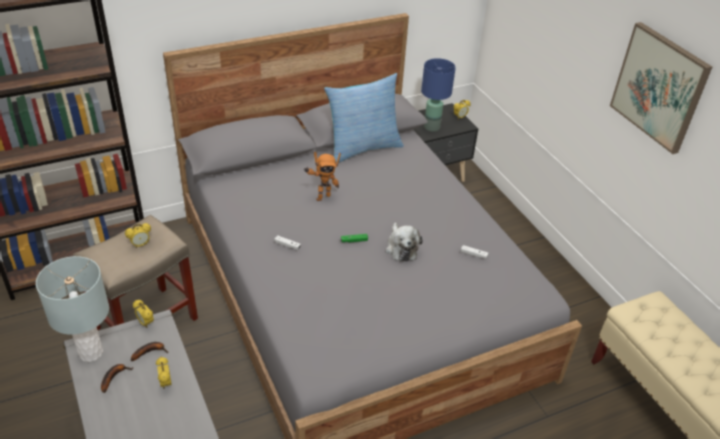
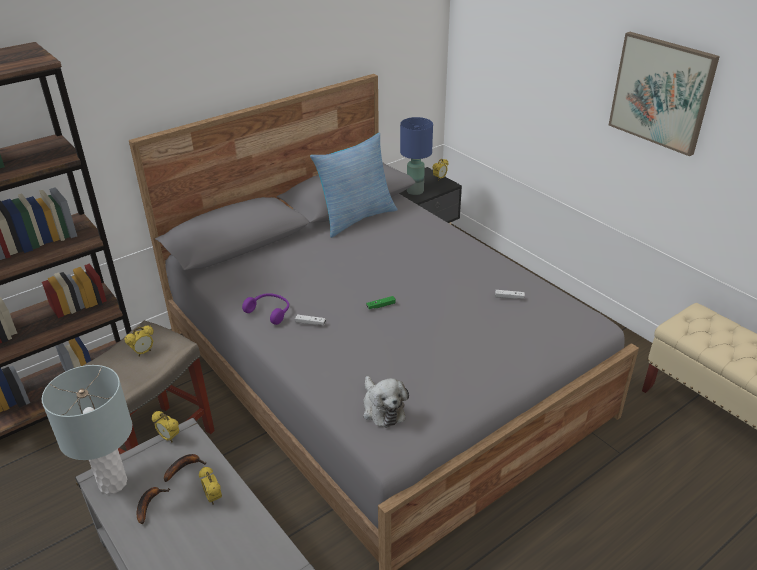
camera: 10 degrees left, 5 degrees down
toy robot [304,152,341,201] -> none
plush toy [385,222,423,262] -> plush toy moved to [363,376,409,428]
none -> purple headphones [242,293,289,325]

